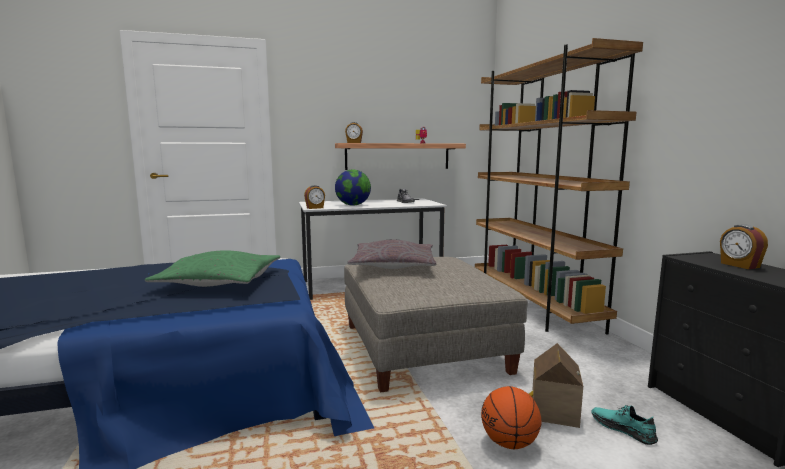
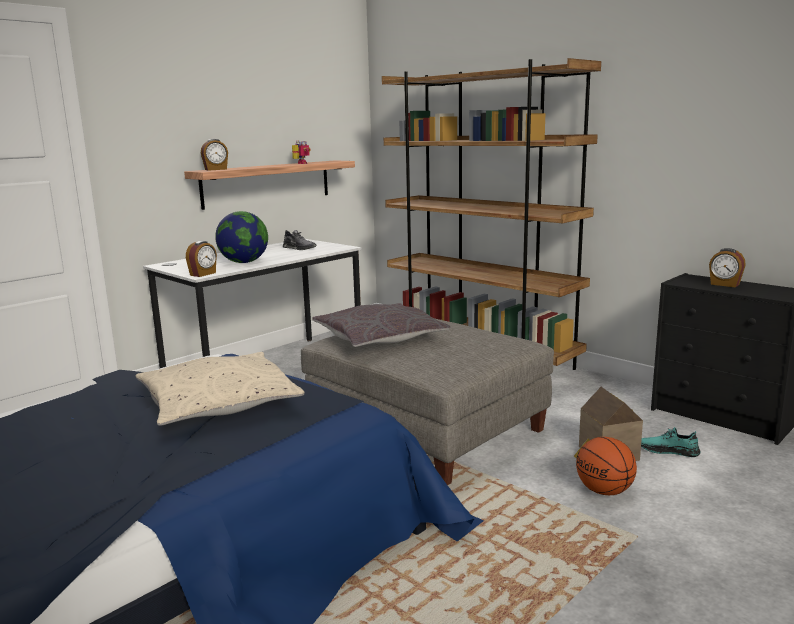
camera: 30 degrees left, 5 degrees up
green pillow [145,250,280,287] -> beige pillow [136,352,304,426]

